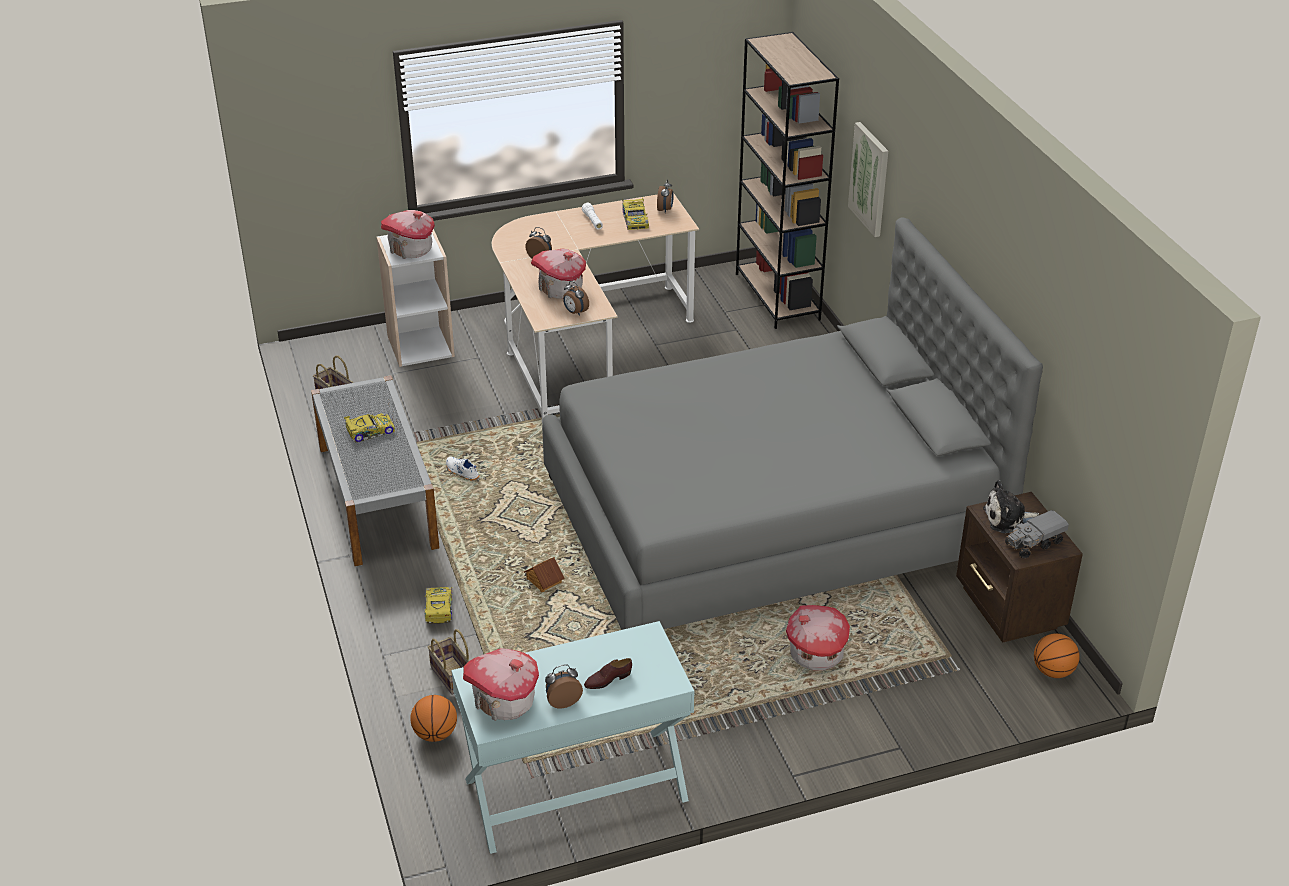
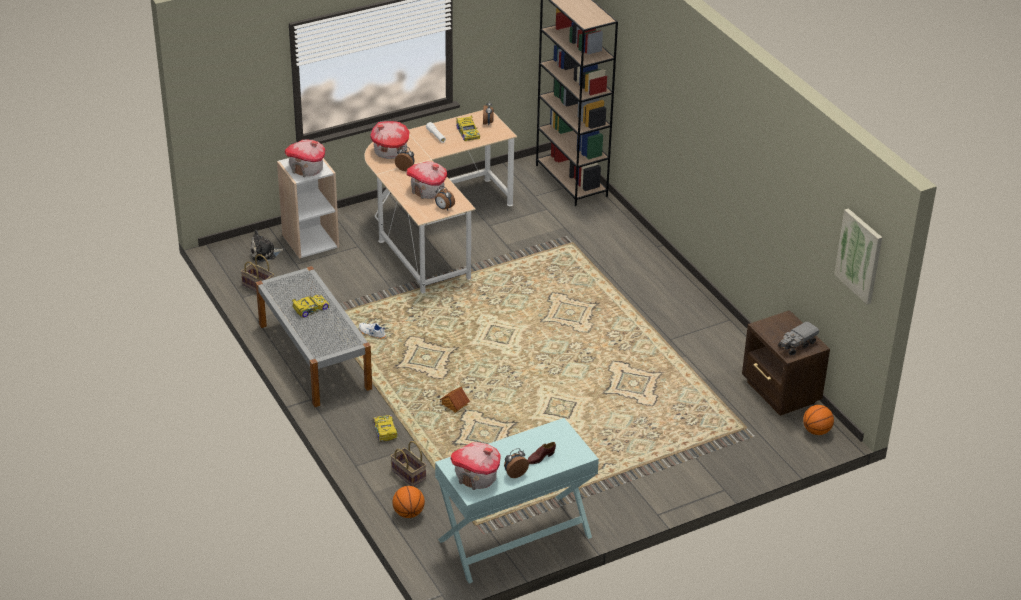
camera: 10 degrees left, 0 degrees up
grey bed [542,217,1043,630] -> none
toy house [786,605,850,670] -> toy house moved to [370,121,409,159]
picture [848,122,888,237] -> picture moved to [834,208,882,304]
plush toy [983,480,1039,533] -> plush toy moved to [250,230,285,262]

